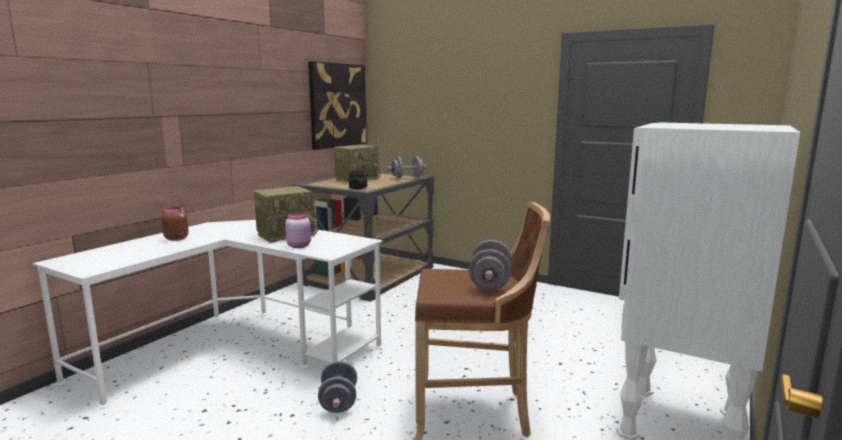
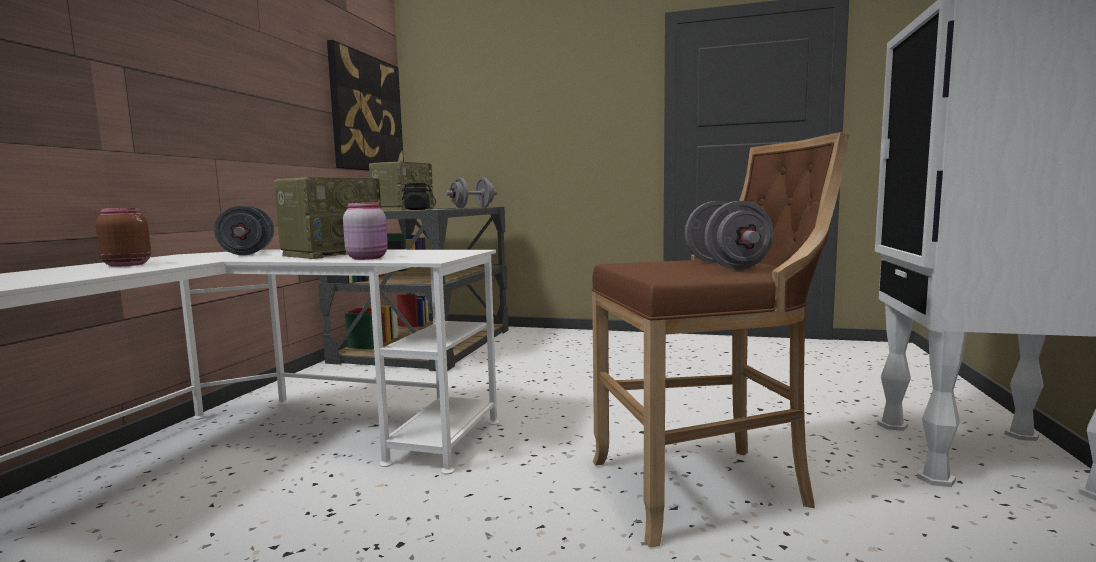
camera: 15 degrees left, 5 degrees down
grey dumbbell [318,361,357,413] -> grey dumbbell moved to [214,206,274,255]

